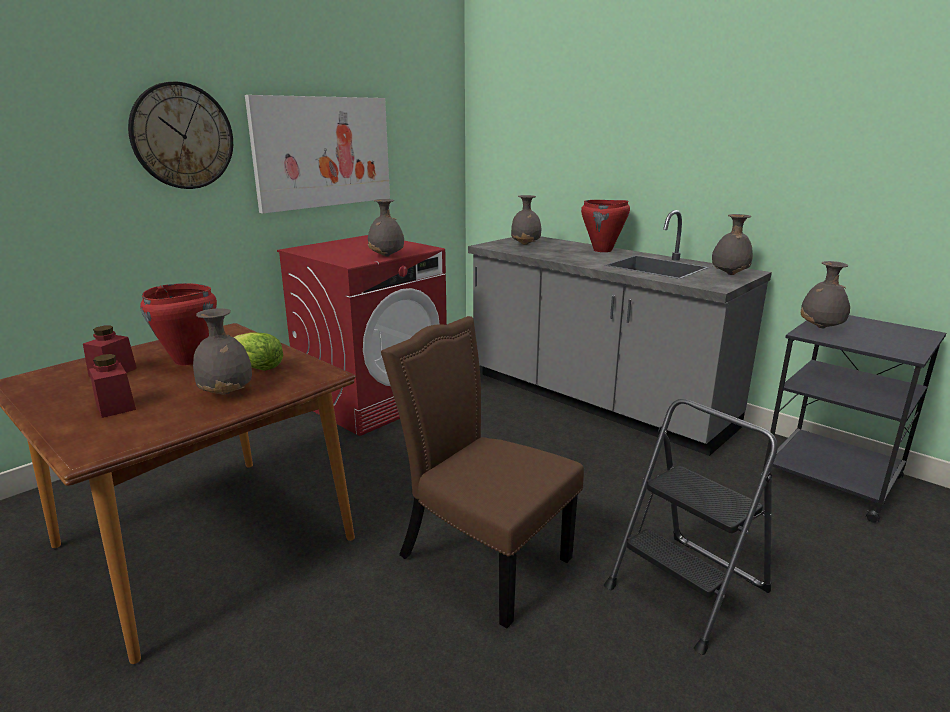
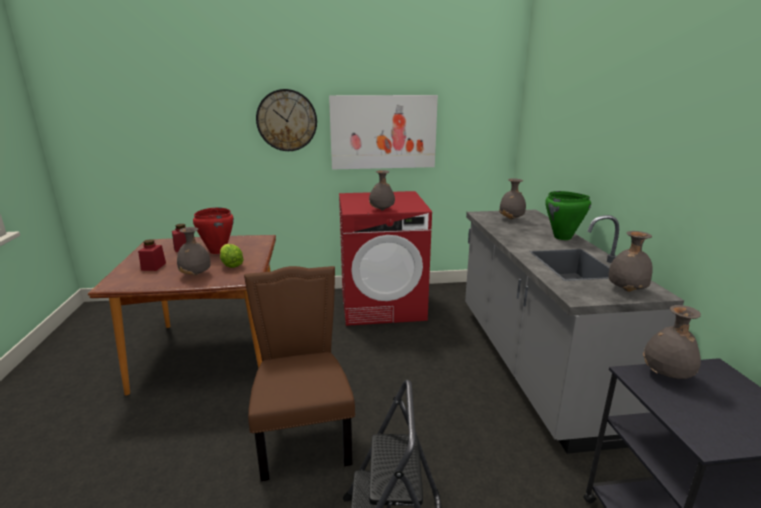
camera: 40 degrees right, 0 degrees up
red cooking pot [581,200,630,252] -> green cooking pot [545,191,591,240]

